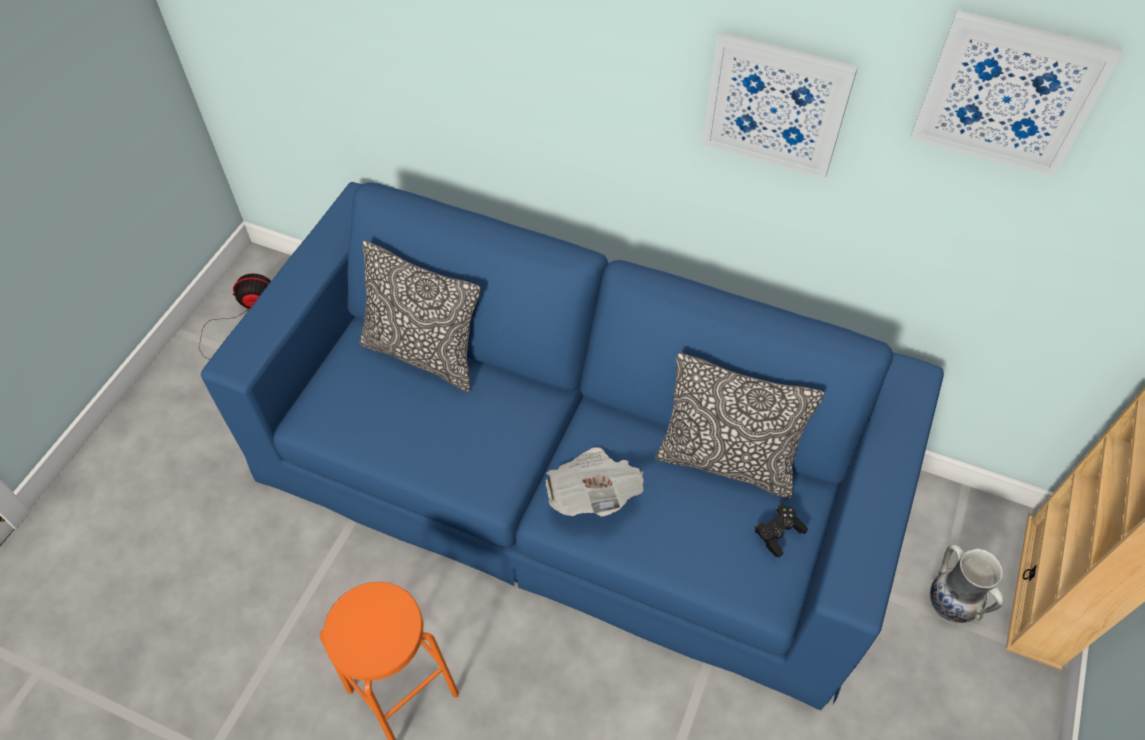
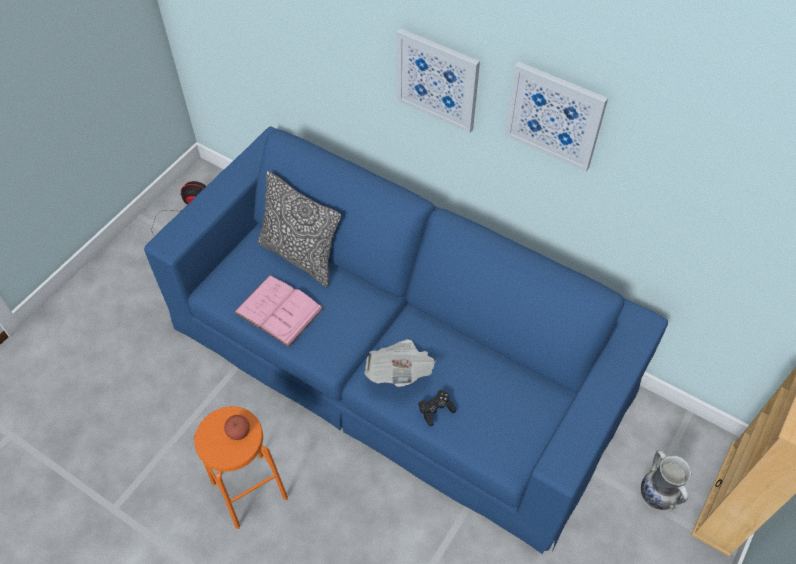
camera: 10 degrees right, 0 degrees up
pillow [655,353,824,499] -> none
black game controller [754,504,808,557] -> black game controller moved to [418,390,457,426]
picture [910,10,1122,177] -> picture moved to [397,29,480,133]
none -> apple [224,415,250,440]
none -> pink book [234,275,323,347]

